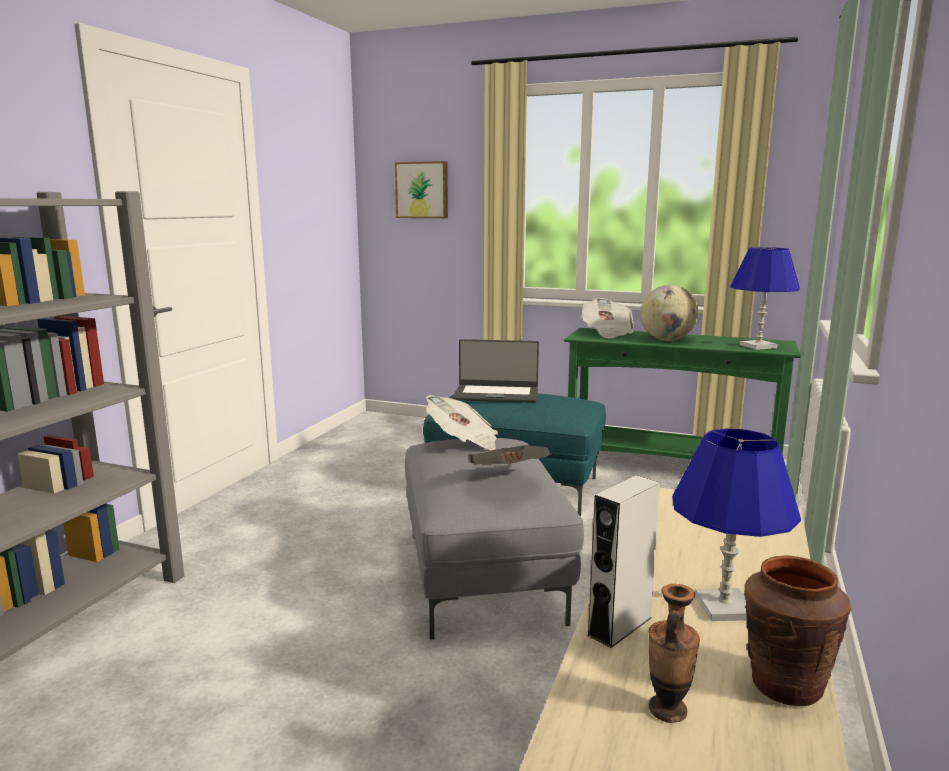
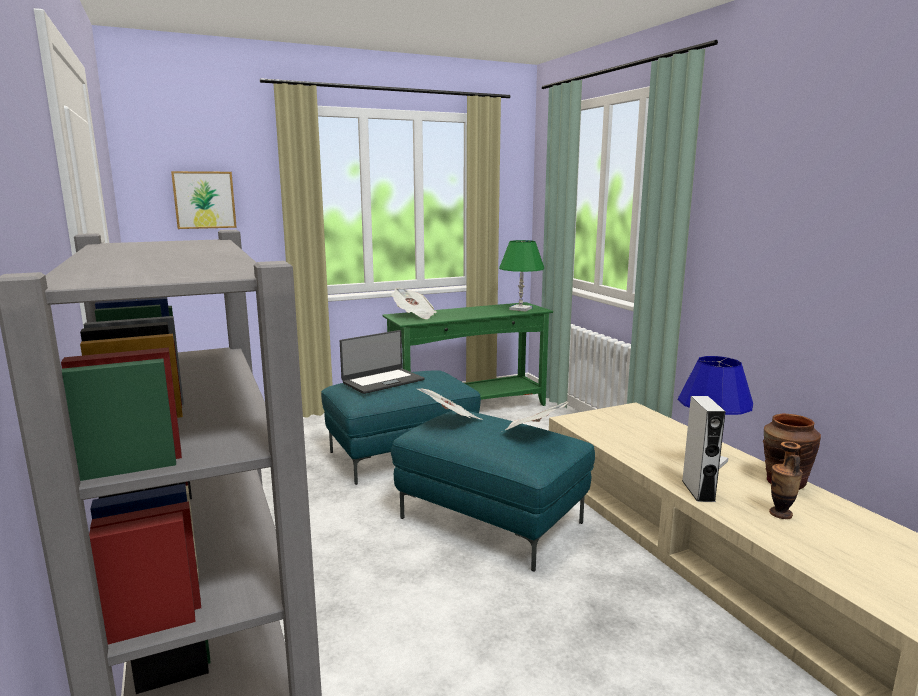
camera: 45 degrees left, 0 degrees up
grey ottoman [405,438,584,640] -> turquoise ottoman [391,411,595,572]
globe [640,285,698,341] -> none
blue table lamp [730,247,800,350] -> green table lamp [499,240,544,312]

